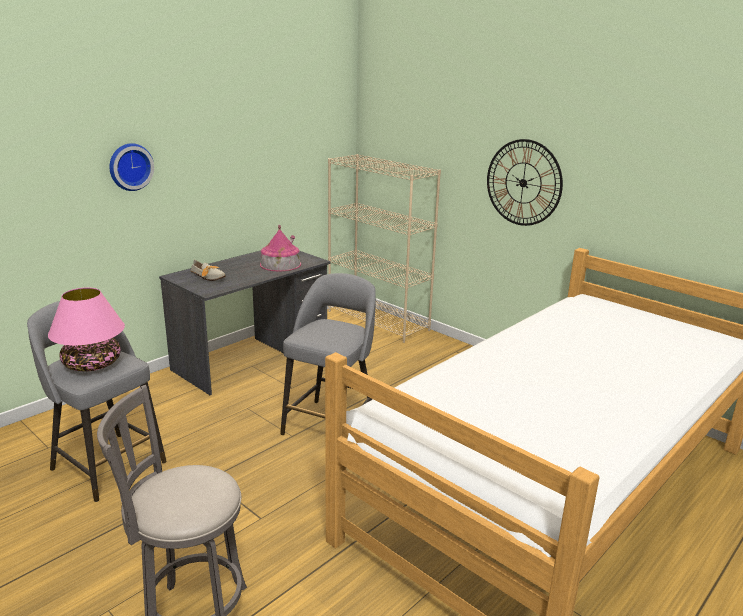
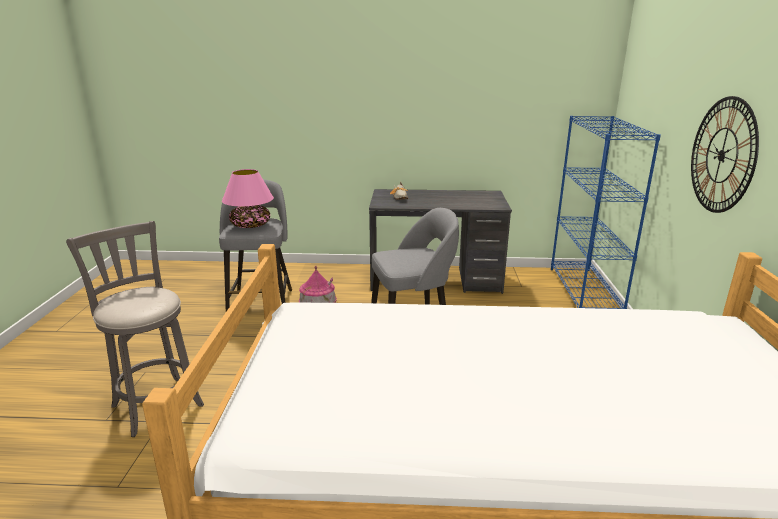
camera: 50 degrees right, 0 degrees up
wall clock [109,143,154,191] -> none
toy house [260,225,301,272] -> toy house moved to [299,266,337,303]
beige bookcase [328,154,441,343] -> blue bookcase [551,116,661,309]

